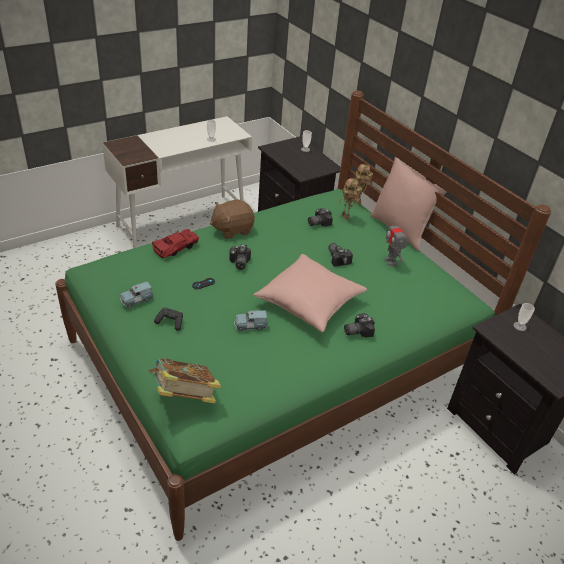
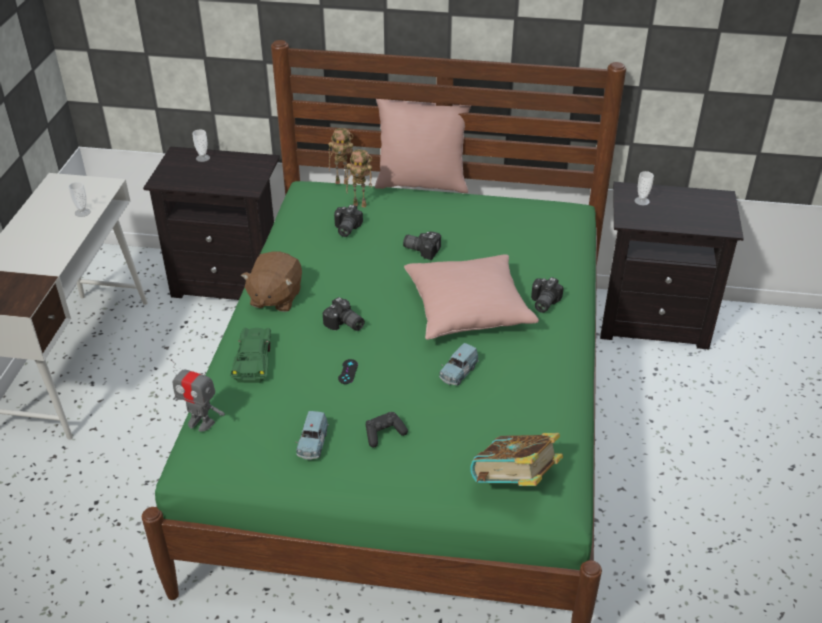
camera: 45 degrees left, 0 degrees up
red toy car [152,229,199,258] -> green toy car [230,328,271,383]
toy robot [384,217,407,266] -> toy robot moved to [171,359,225,432]

